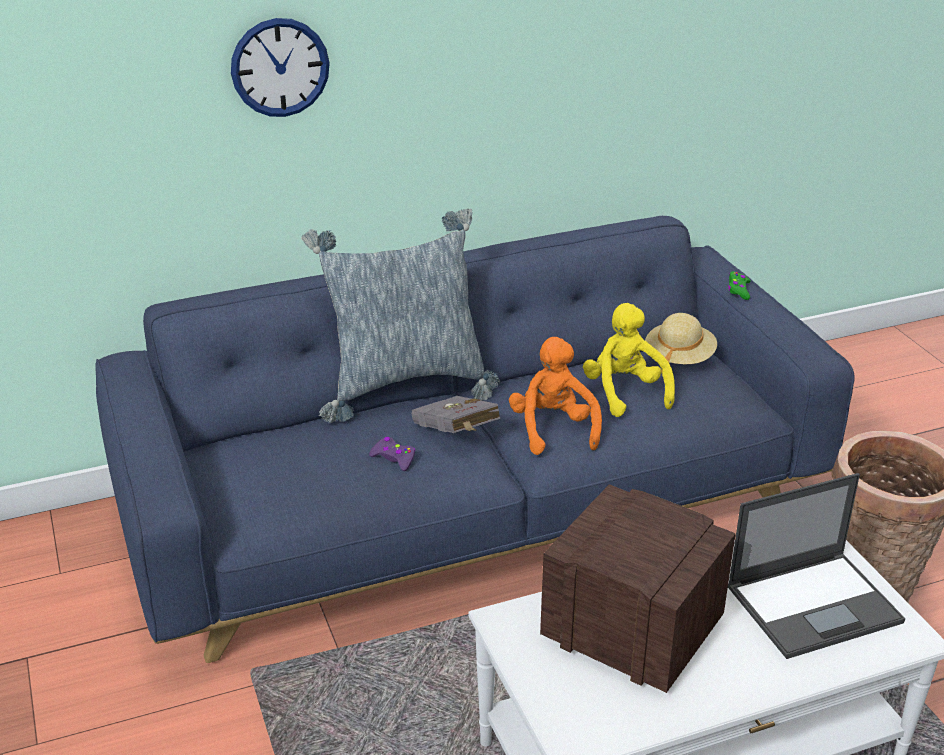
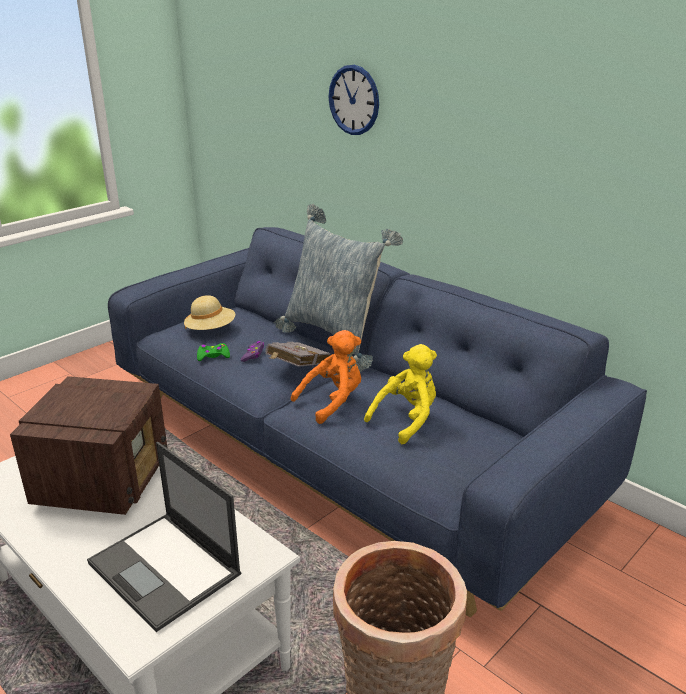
camera: 65 degrees right, 5 degrees down
beige hat [645,313,717,364] -> beige hat moved to [184,295,235,330]
green game controller [728,271,751,300] -> green game controller moved to [197,343,230,361]

